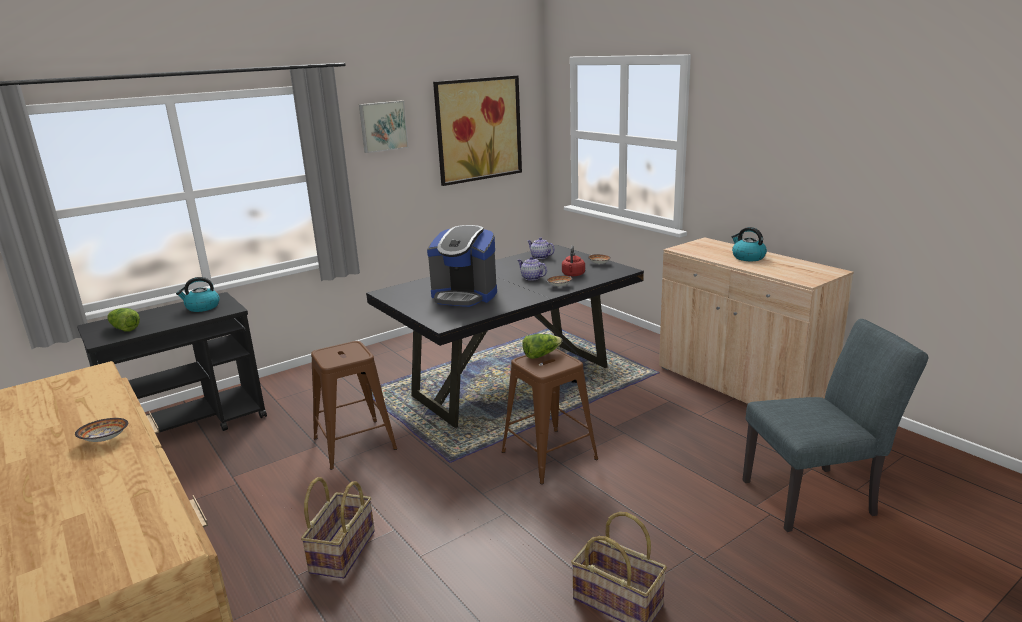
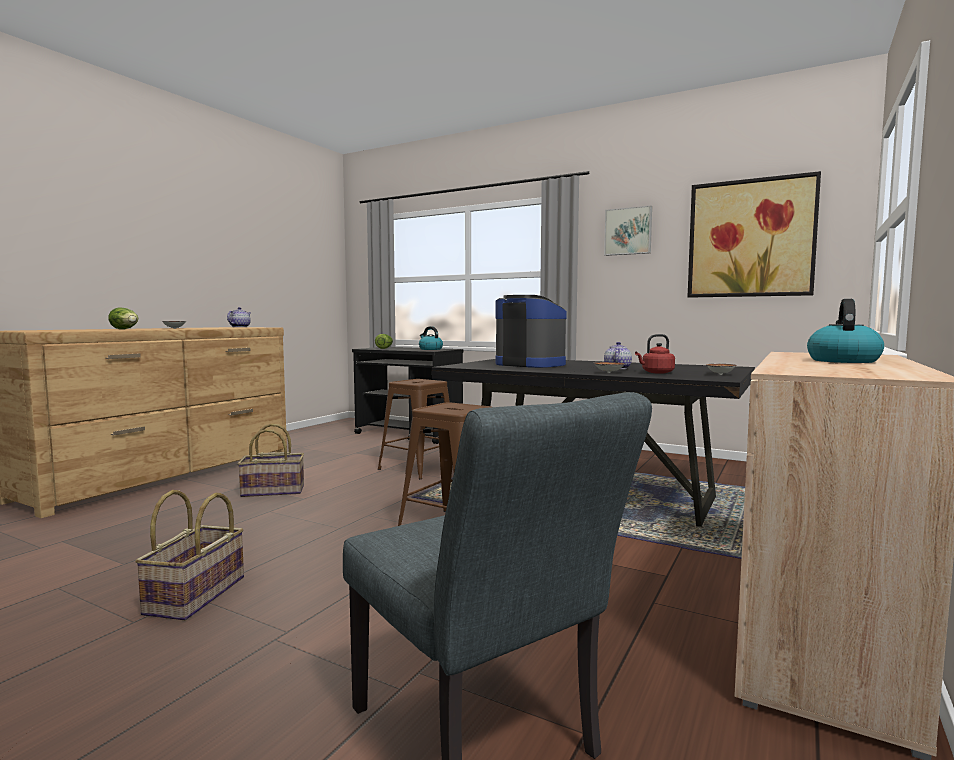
camera: 65 degrees right, 15 degrees down
coffee machine [427,225,497,307] -> coffee machine turned 135 degrees clockwise [495,295,567,368]
lettuce [522,334,562,359] -> lettuce moved to [108,307,138,329]
teapot [527,237,555,259] -> teapot moved to [227,307,251,327]

